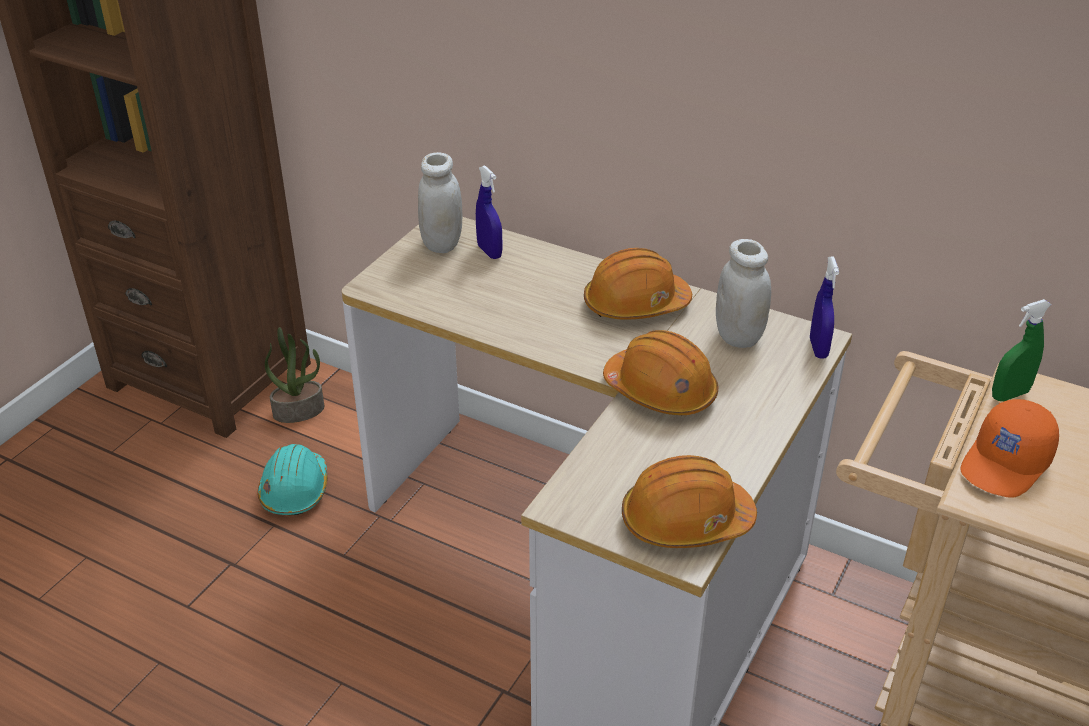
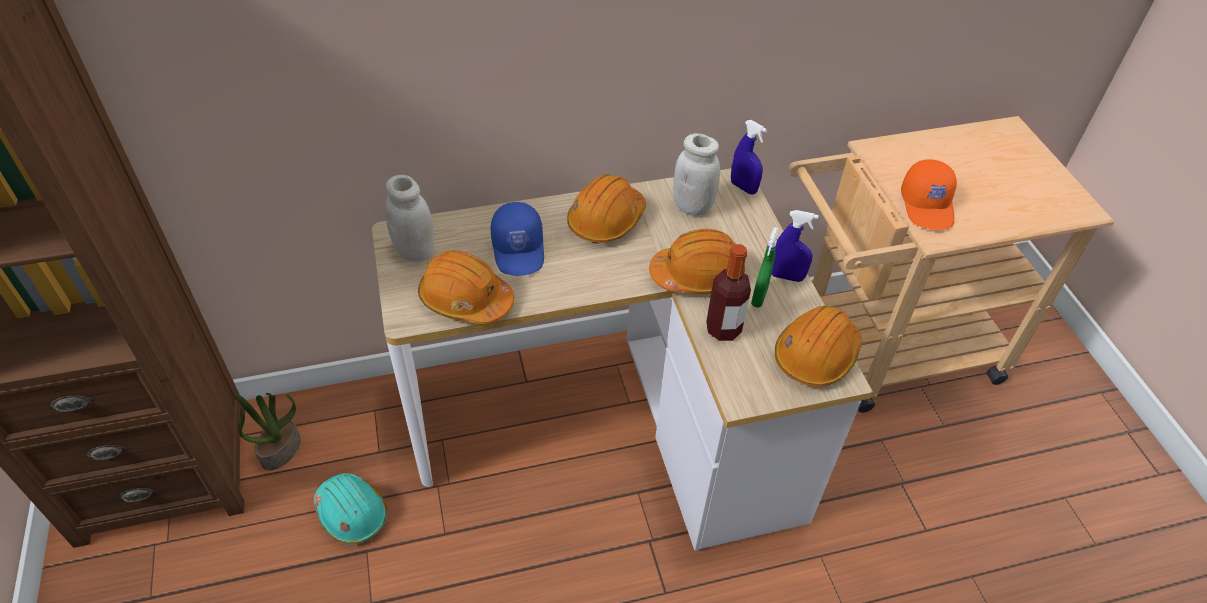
camera: 45 degrees left, 10 degrees up
blue spray bottle [476,165,502,259] -> blue spray bottle moved to [772,210,819,282]
green spray bottle [992,299,1052,401] -> green spray bottle moved to [751,227,779,308]
none -> orange hard hat [418,250,514,324]
none -> blue cap [491,202,544,276]
none -> bottle [706,244,751,341]

